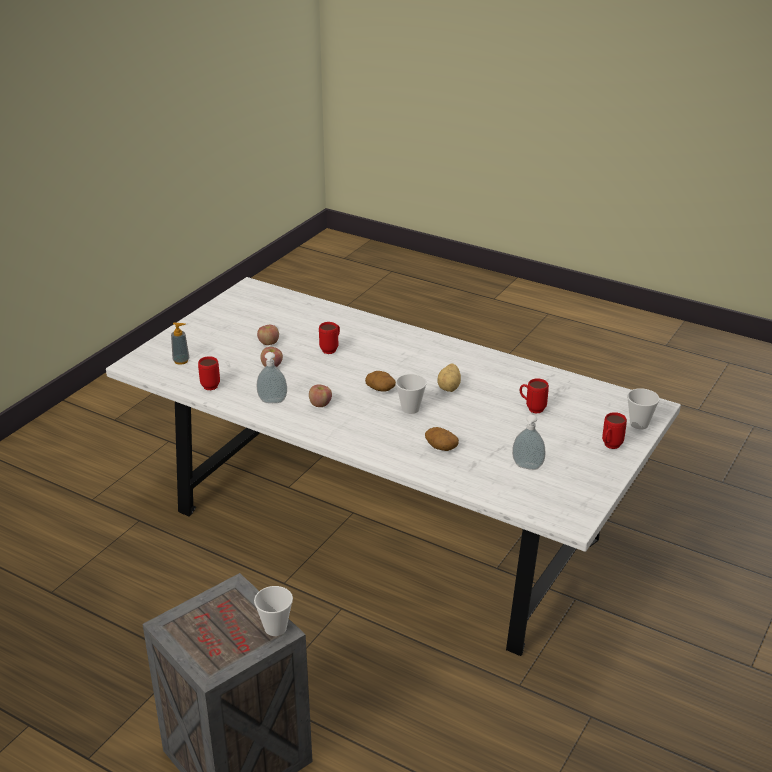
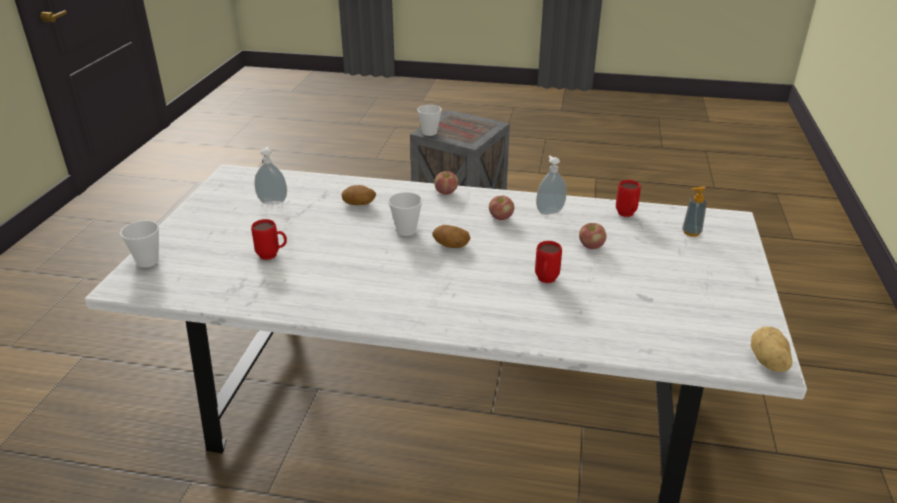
camera: 160 degrees right, 0 degrees up
apple [257,325,279,345] -> apple moved to [434,171,458,195]
potato [437,364,461,392] -> potato moved to [751,327,792,372]
red mug [602,412,627,449] -> none

